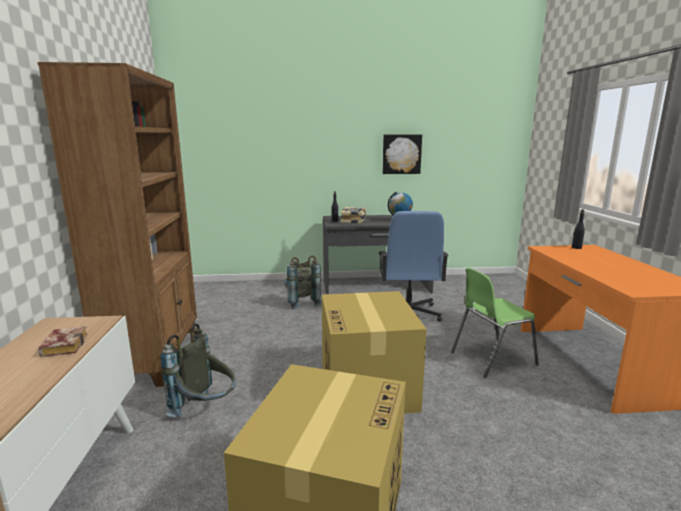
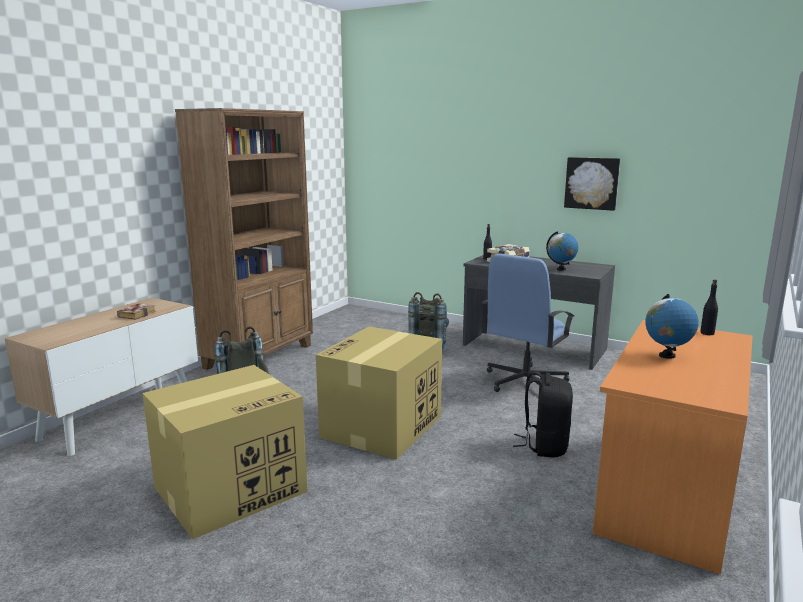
camera: 35 degrees right, 0 degrees up
green chair [451,268,539,378] -> black backpack [513,370,573,458]
none -> globe [645,294,698,359]

